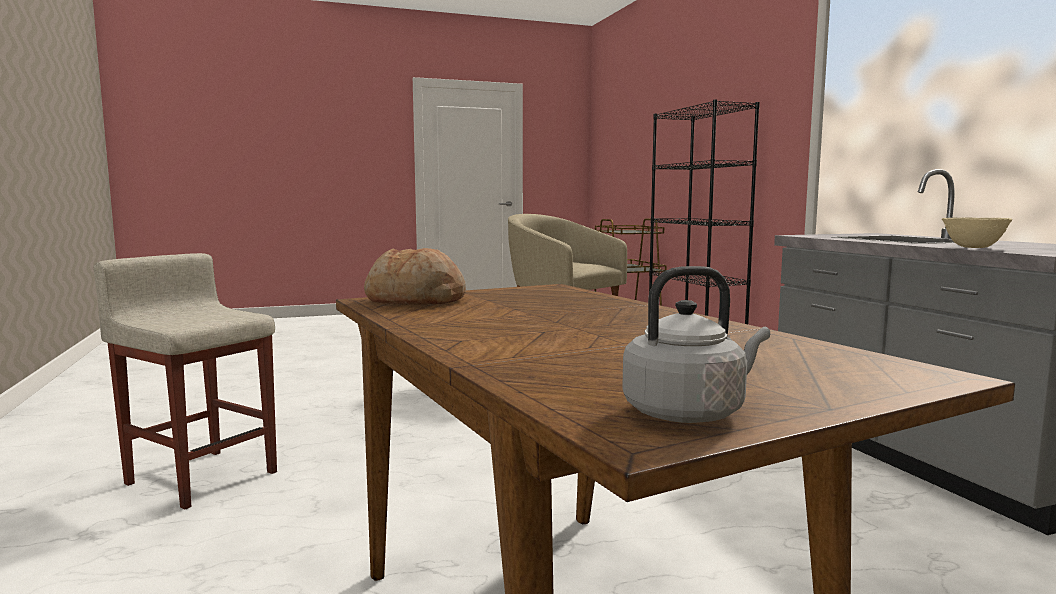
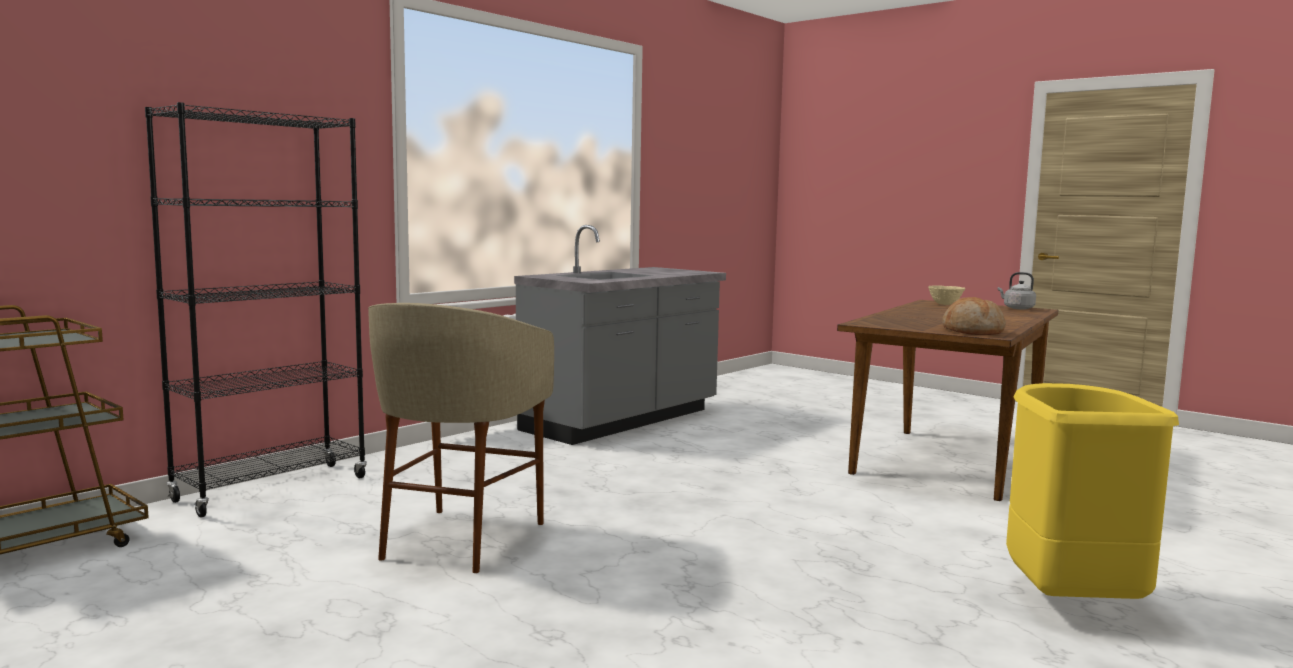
camera: 120 degrees left, 0 degrees up
beige stool [93,253,277,509] -> yellow trash can [1006,383,1179,599]
beige bowl [942,217,1012,248] -> beige bowl moved to [928,286,965,305]

